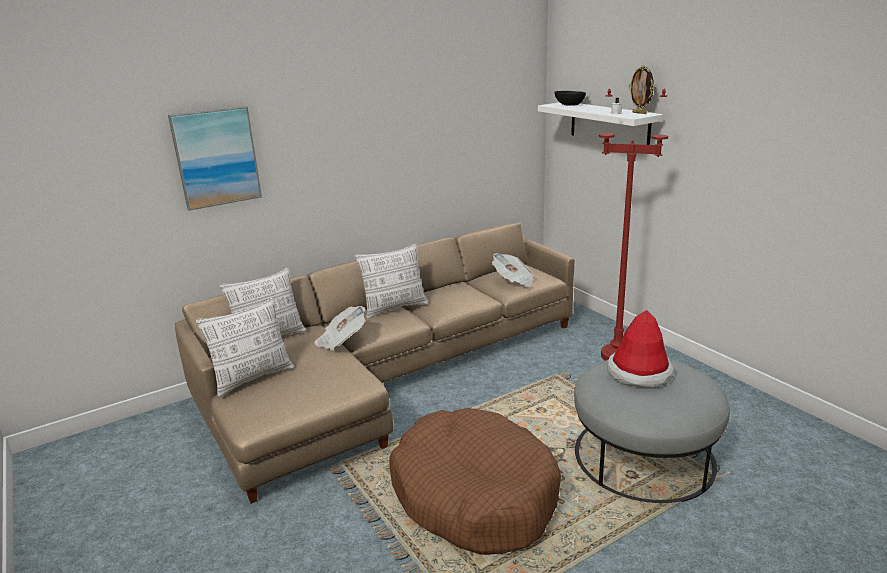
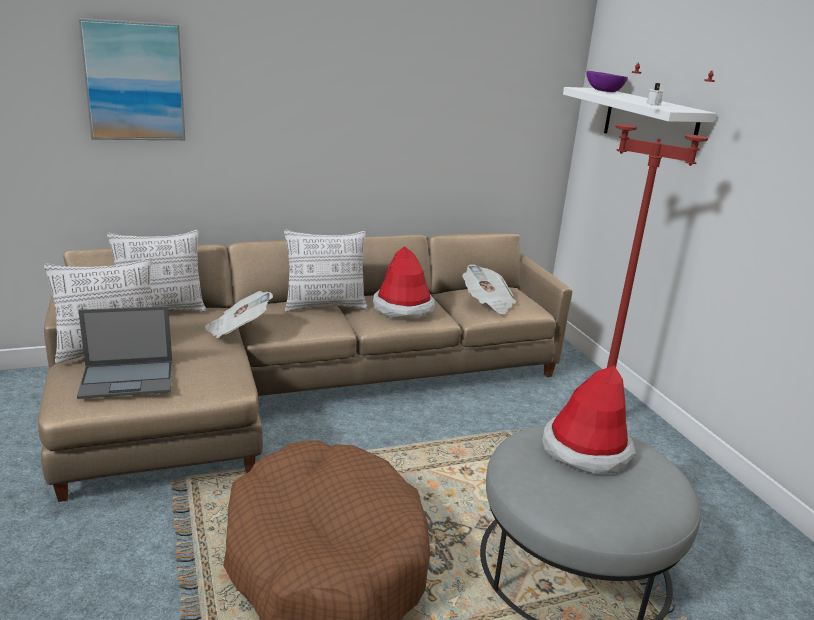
camera: 10 degrees right, 0 degrees up
black bowl [555,91,586,106] -> purple bowl [587,71,628,92]
picture frame [629,65,655,114] -> none
none -> laptop [77,306,172,399]
none -> hat [373,246,435,318]

